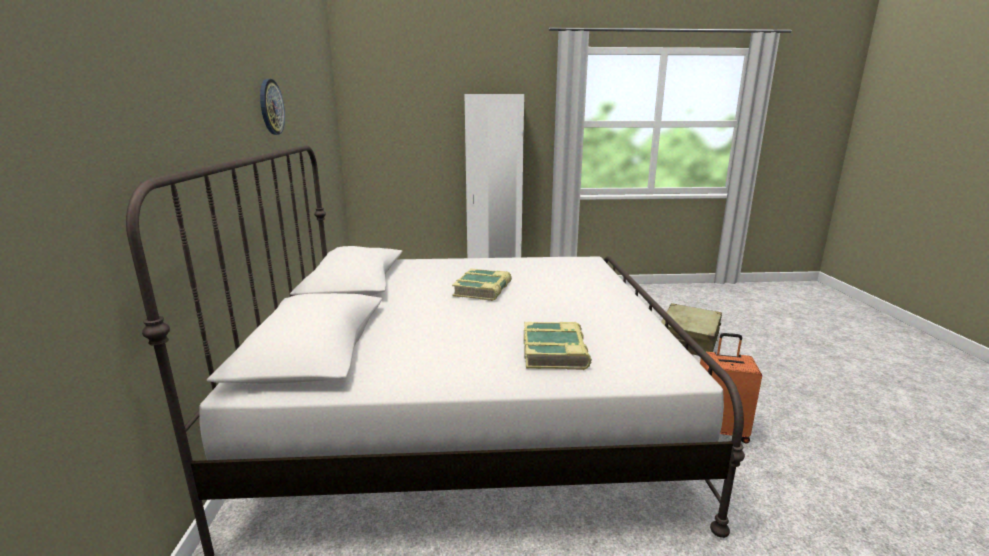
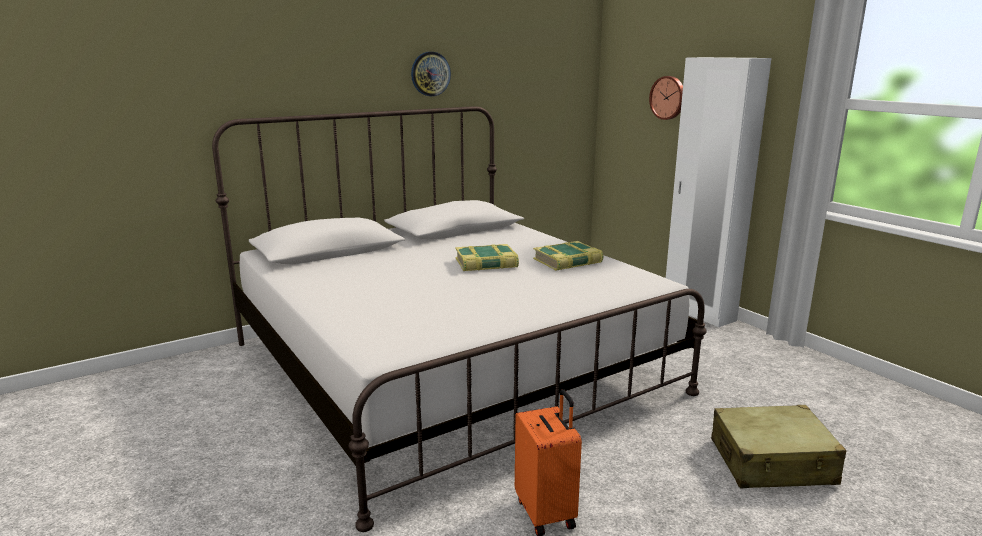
camera: 60 degrees right, 0 degrees up
book [524,322,592,370] -> book moved to [533,241,603,271]
none -> wall clock [649,76,683,120]

